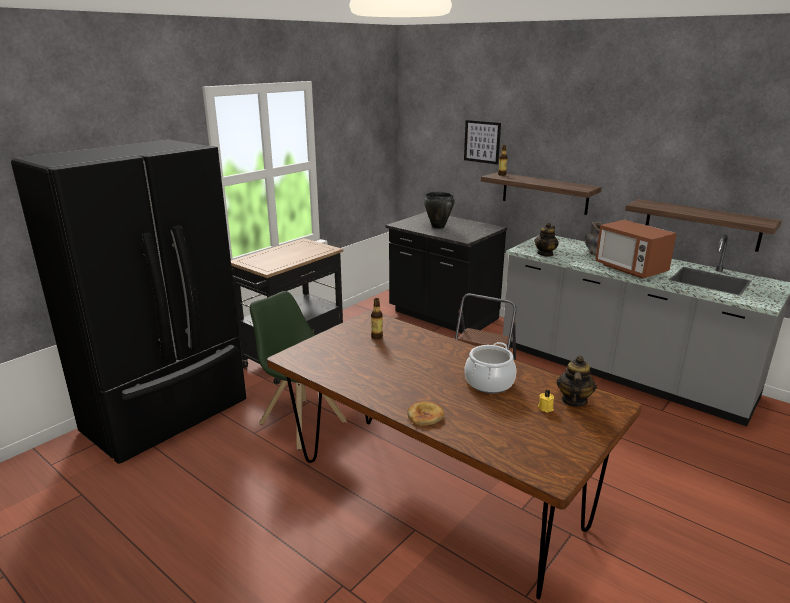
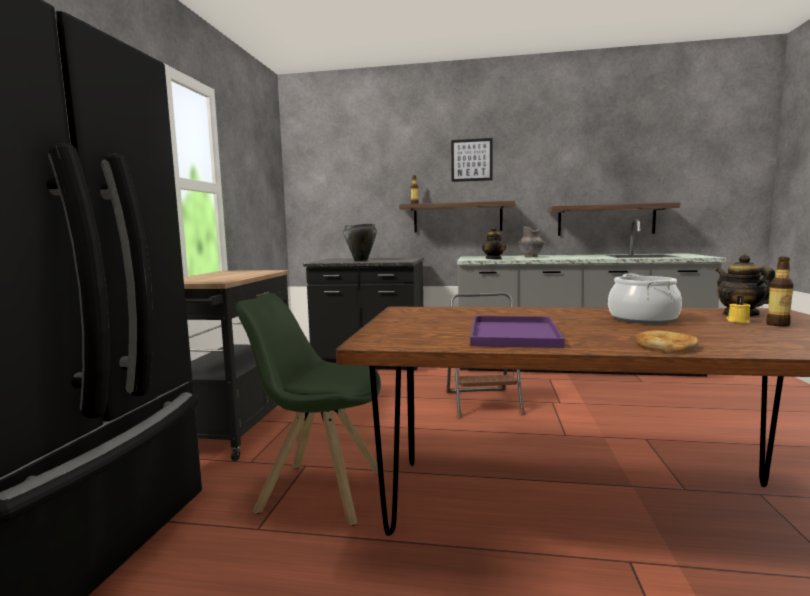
camera: 30 degrees left, 15 degrees down
bottle [371,298,383,339] -> bottle moved to [766,257,794,327]
picture [464,120,501,165] -> picture moved to [451,138,493,182]
microwave [595,220,677,279] -> none
none -> purple tray [470,316,565,348]

